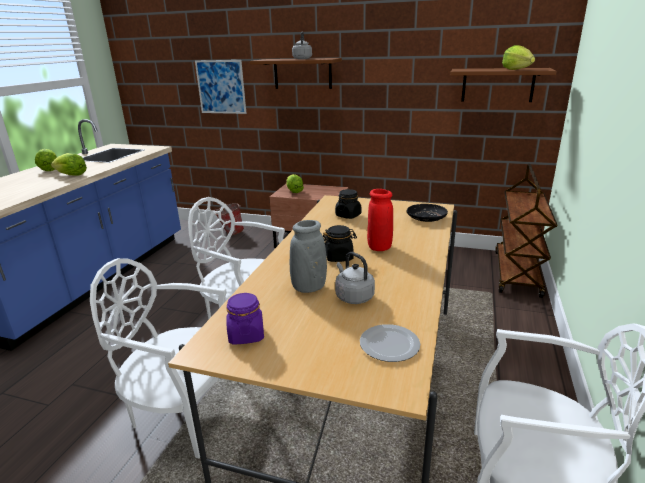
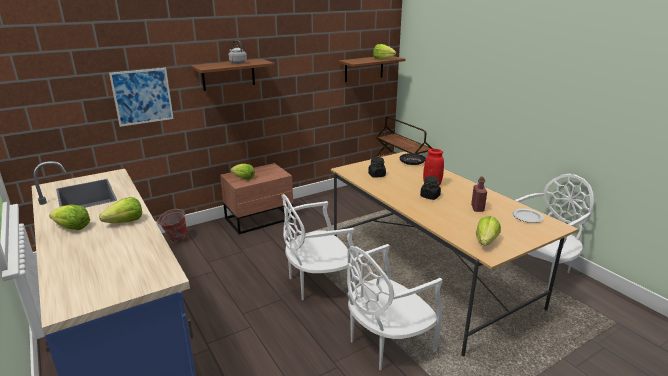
camera: 50 degrees left, 0 degrees up
purple jar [226,293,264,345] -> lettuce [476,216,501,246]
grey vase [290,220,327,293] -> none
grey kettle [335,252,375,304] -> red bottle [471,177,487,212]

